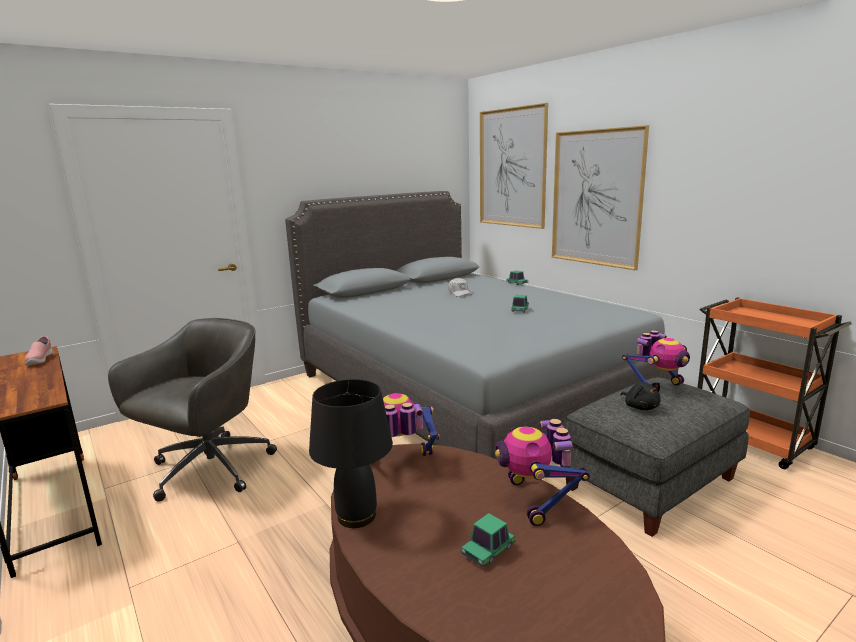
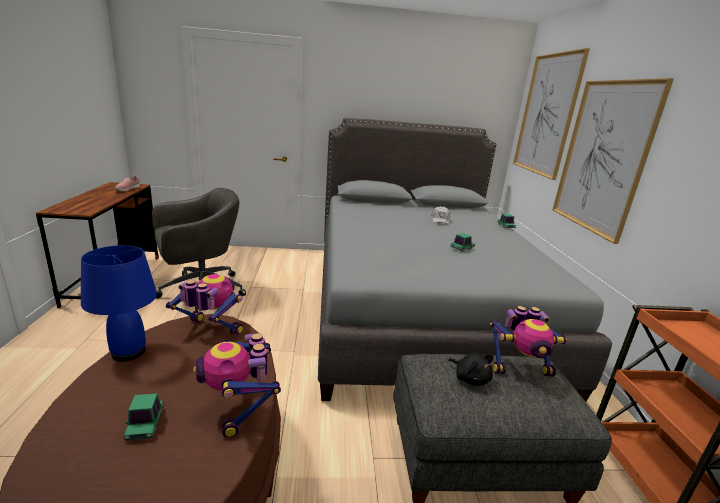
camera: 30 degrees right, 5 degrees up
black table lamp [309,379,393,528] -> blue table lamp [81,245,157,362]
toy car [461,513,515,567] -> toy car turned 90 degrees counterclockwise [124,393,164,441]
toy robot [495,419,590,526] -> toy robot turned 45 degrees counterclockwise [193,333,281,438]
black plush toy [621,382,661,410] -> black plush toy turned 45 degrees counterclockwise [448,353,494,386]

